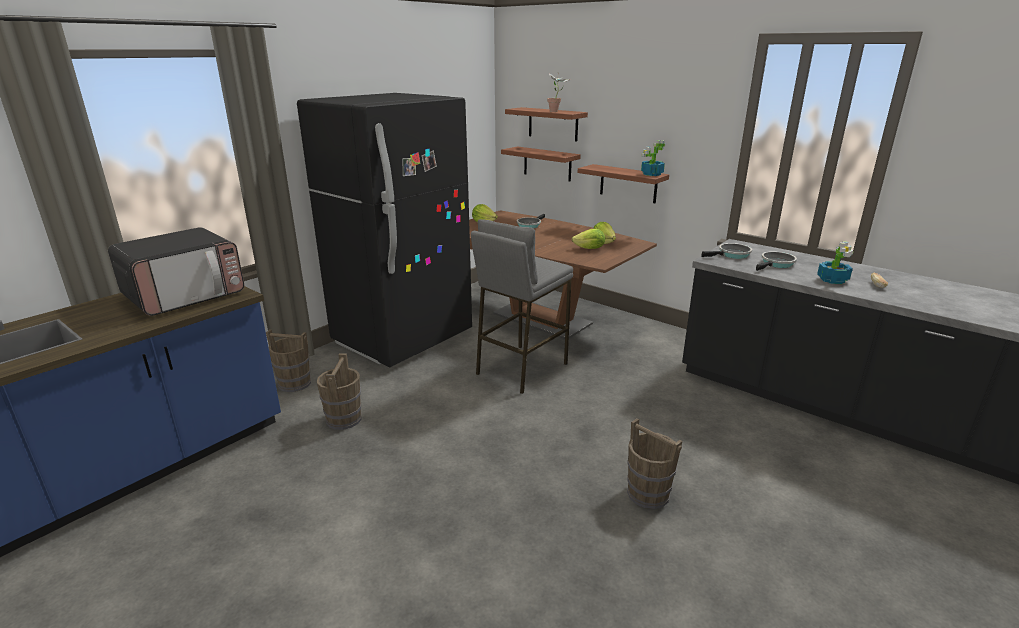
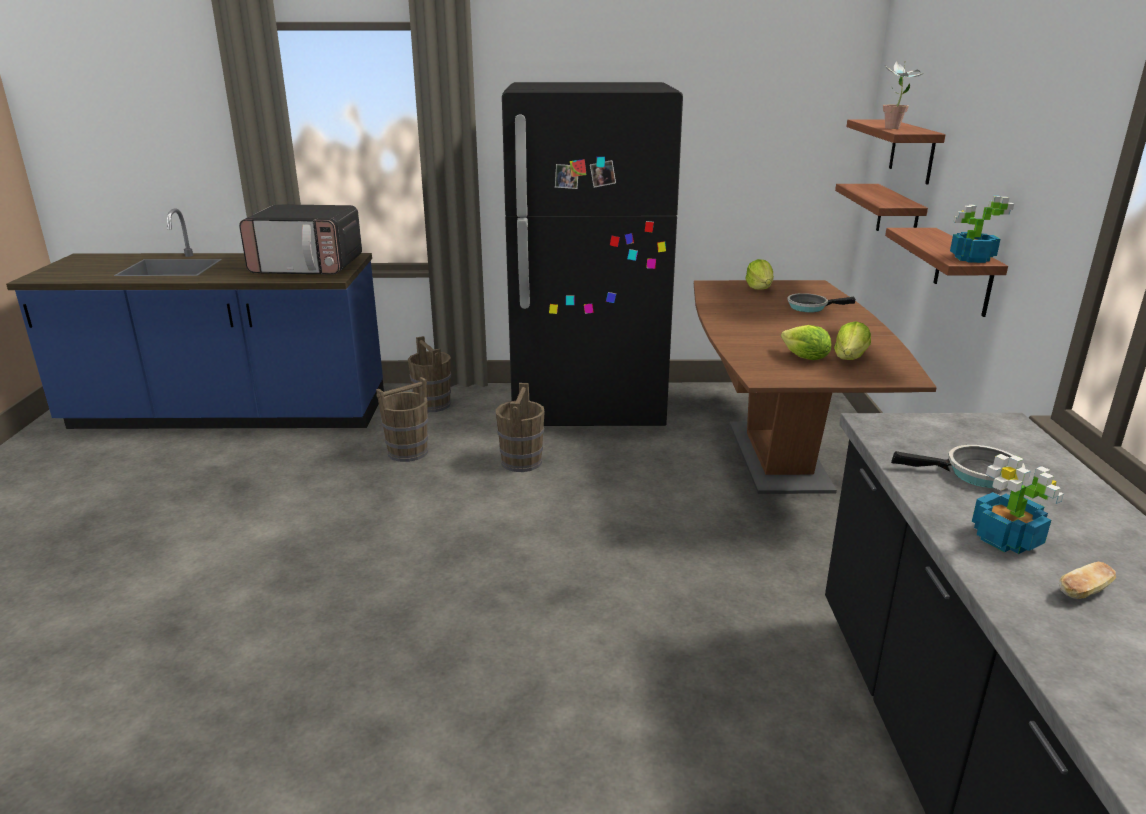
camera: 50 degrees right, 0 degrees up
grey stool [471,219,573,394] -> none
brown bucket [627,418,683,509] -> brown bucket moved to [496,383,545,472]
frying pan [701,243,752,259] -> none

